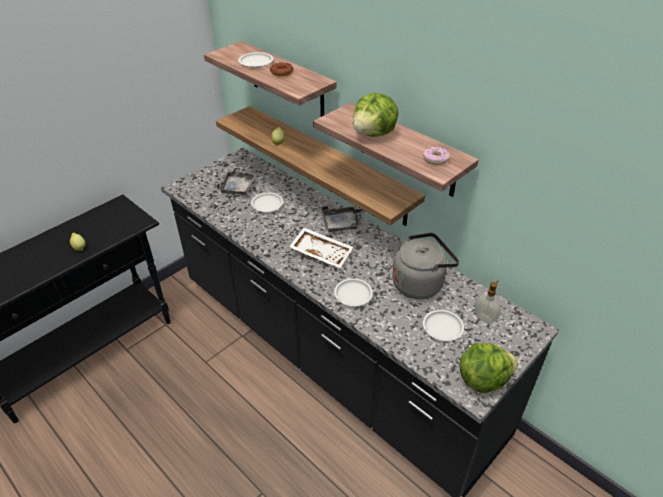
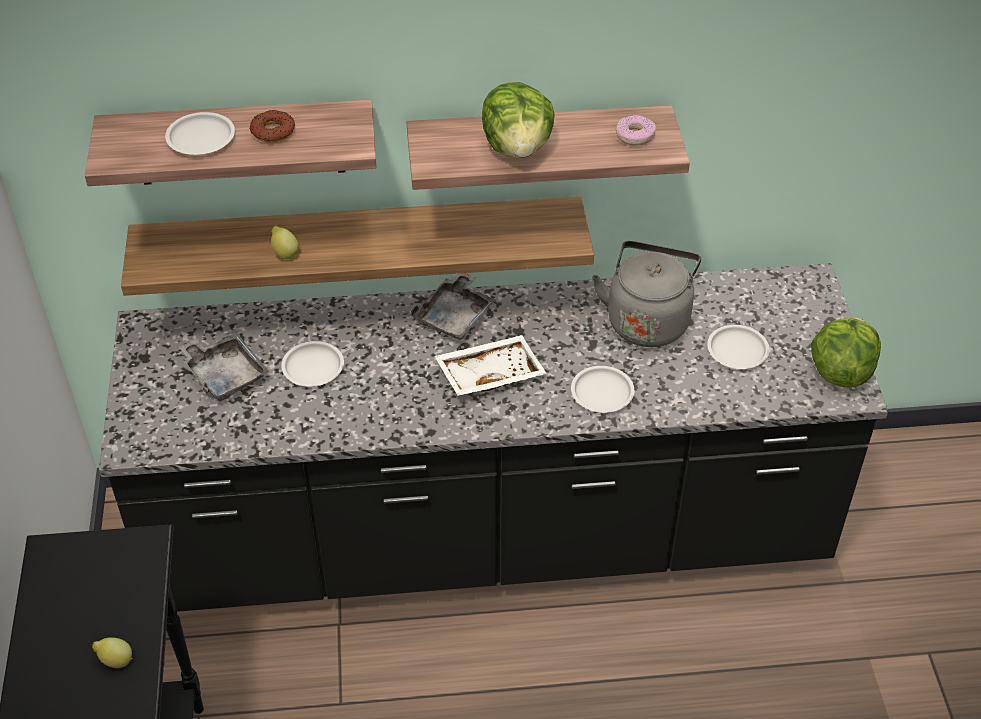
camera: 50 degrees left, 5 degrees up
soap dispenser [474,281,501,324] -> none

